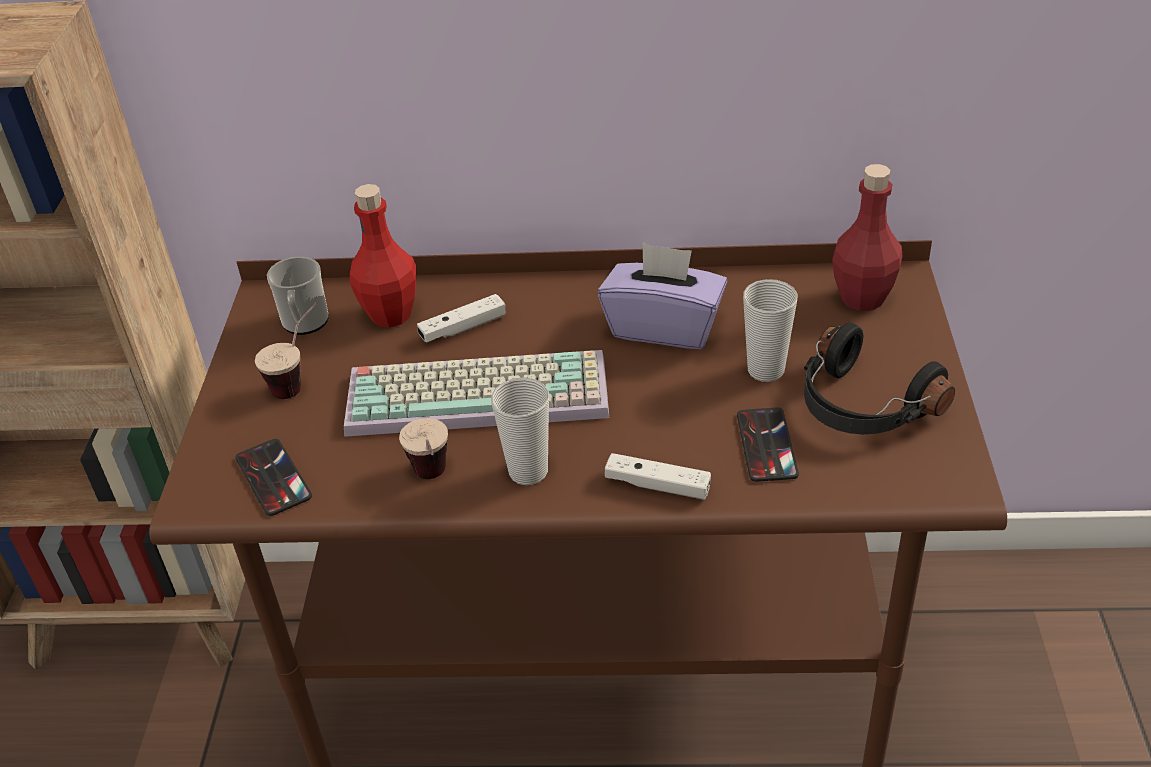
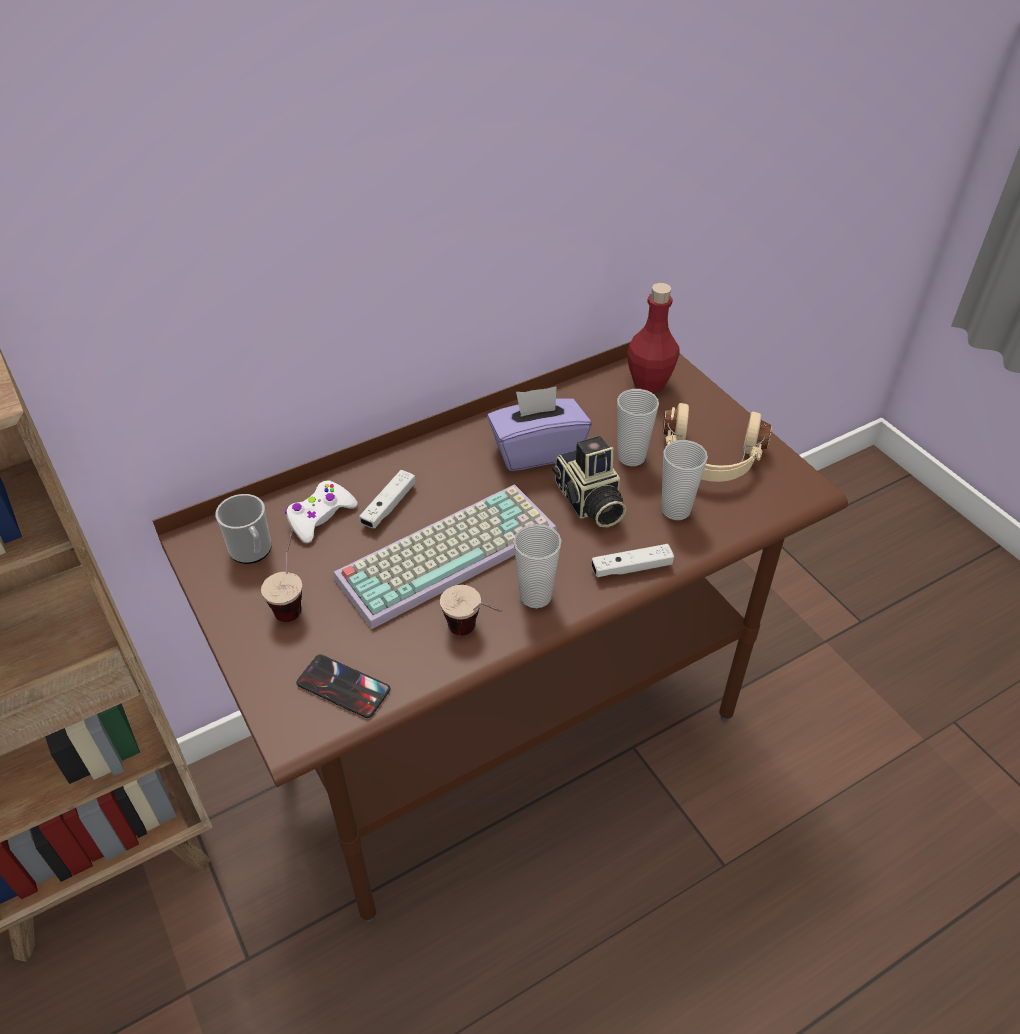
camera: 35 degrees left, 5 degrees up
red bottle [350,184,417,328] -> white game controller [285,480,358,543]
phone [737,407,799,482] -> cup [661,440,708,520]
black headphones [804,322,955,434] -> beige headphones [663,403,772,482]
none -> camera [552,436,626,527]

